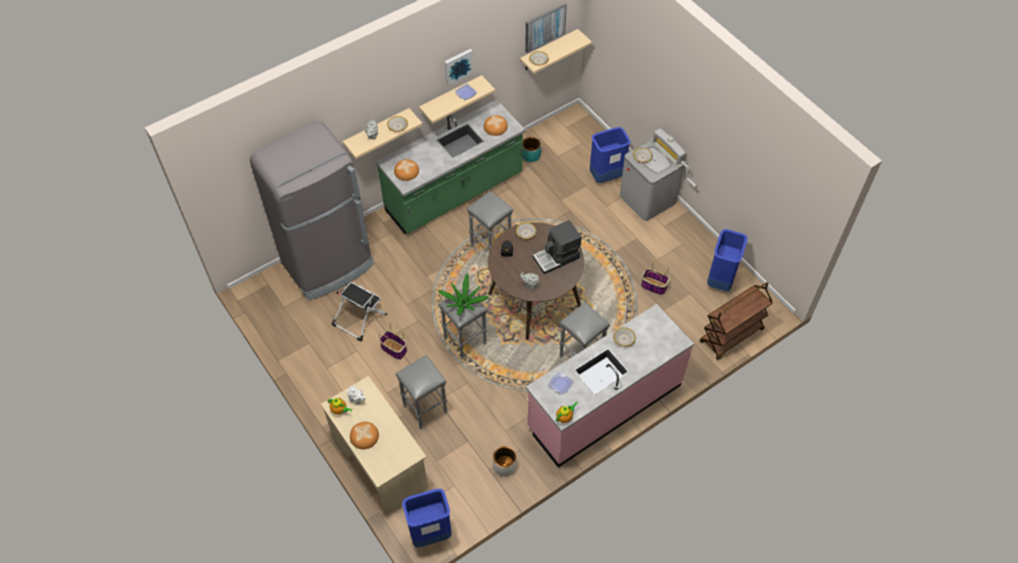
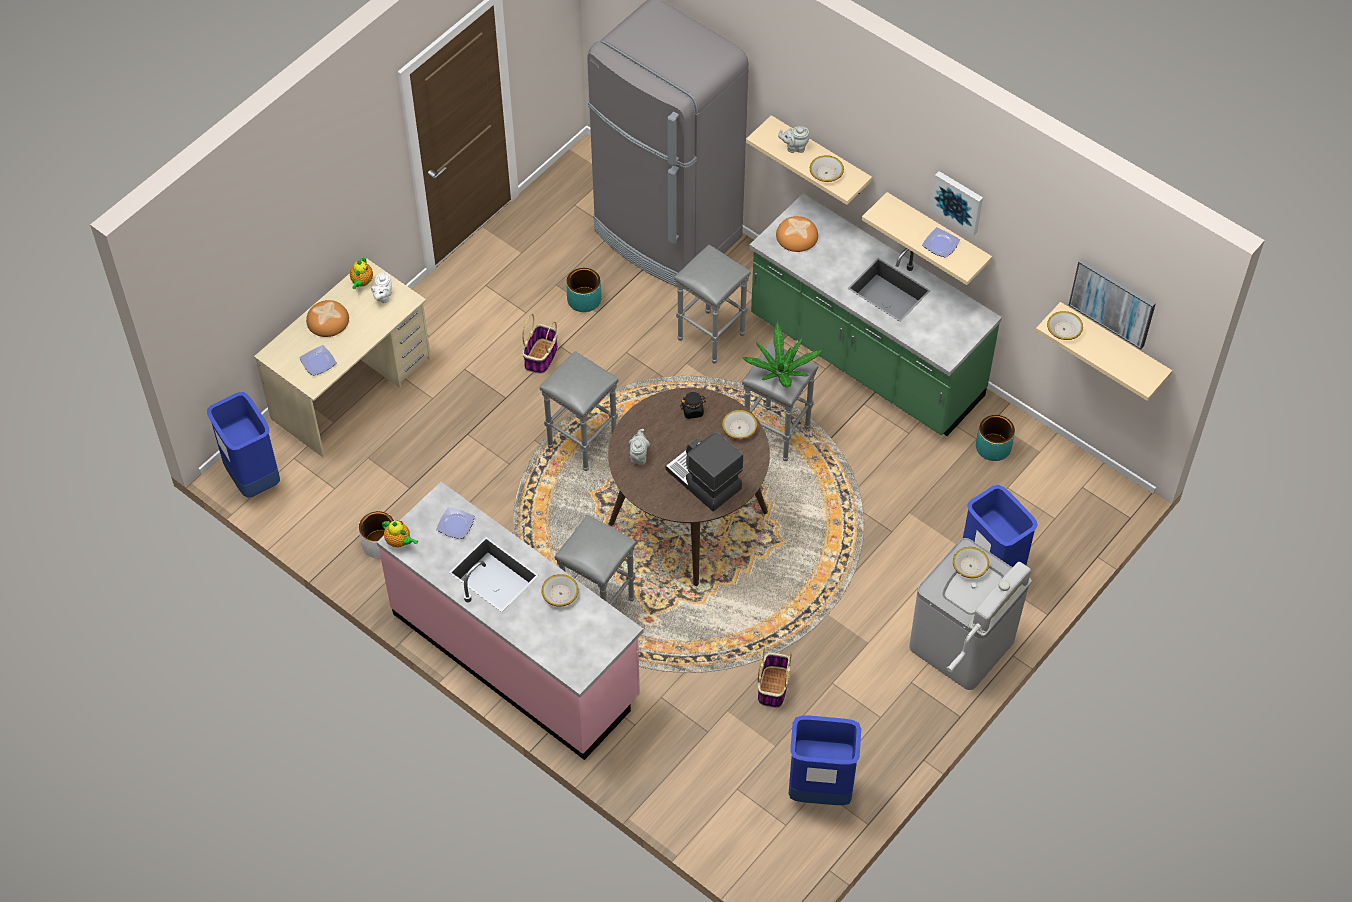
camera: 75 degrees right, 0 degrees up
step ladder [331,282,388,342] -> turquoise planter [566,268,602,312]
grey stool [396,355,447,429] -> grey stool moved to [674,245,751,364]
potted plant [438,273,488,315] -> potted plant moved to [742,322,823,387]
bread [484,115,508,136] -> none
brown cart [700,282,773,360] -> none
none -> plate [299,345,337,376]

